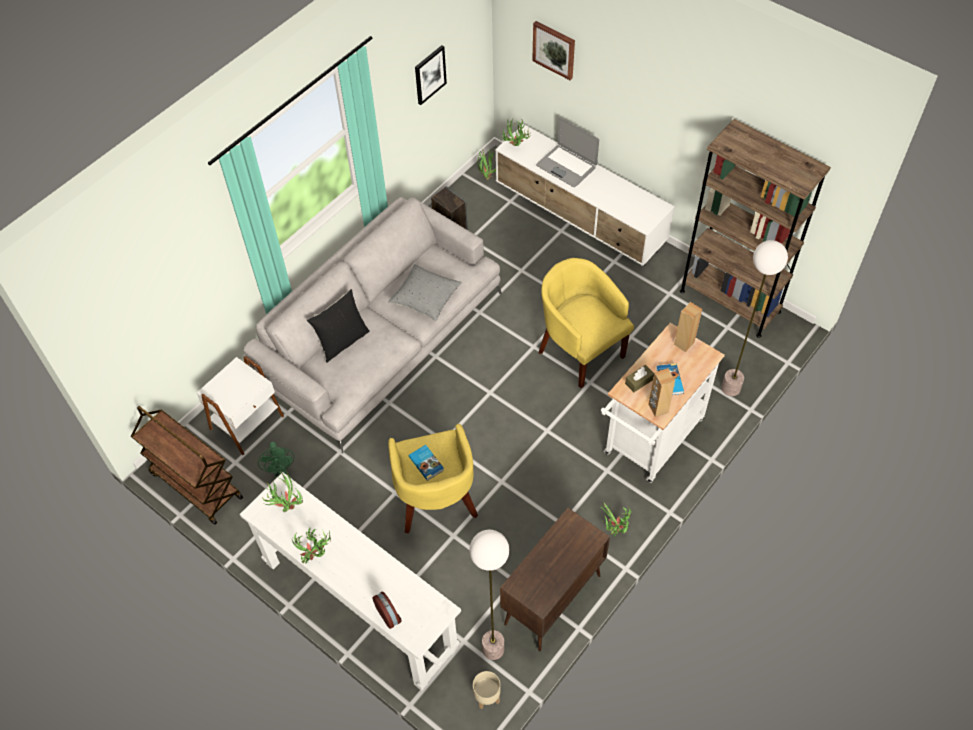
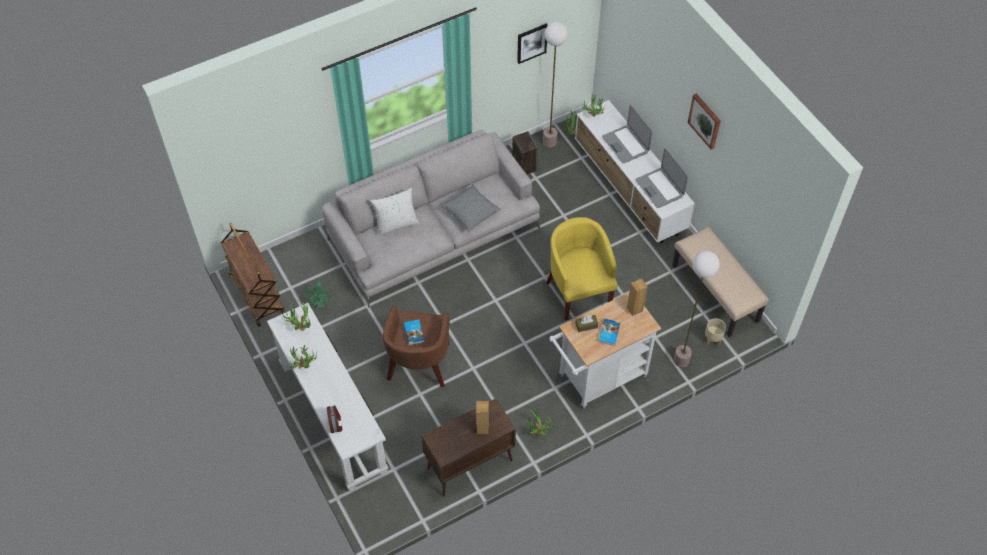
camera: 20 degrees right, 0 degrees up
white side table [197,356,284,455] -> none
black pillow [307,289,370,363] -> white pillow [370,188,419,237]
yellow armchair [388,424,478,534] -> brown armchair [383,305,450,387]
floor lamp [469,530,509,660] -> floor lamp moved to [543,22,568,147]
beige planter [473,671,501,709] -> beige planter moved to [705,318,726,347]
picture [532,21,575,80] -> picture moved to [688,94,721,149]
brown speaker [648,368,675,417] -> brown speaker moved to [476,401,489,434]
brown bookcase [680,119,831,338] -> beige bench [672,227,769,337]
none -> laptop [635,148,688,208]

